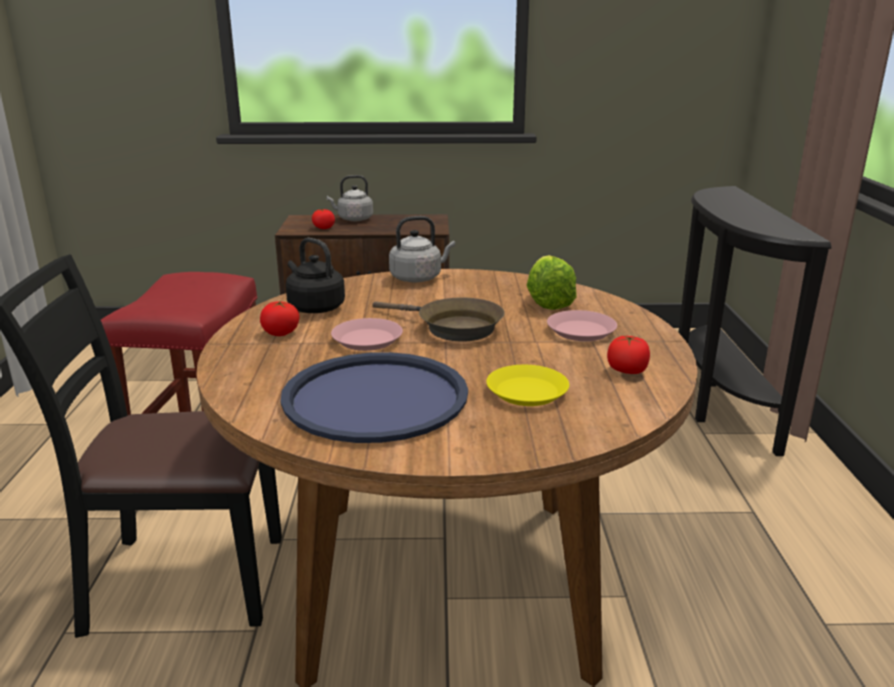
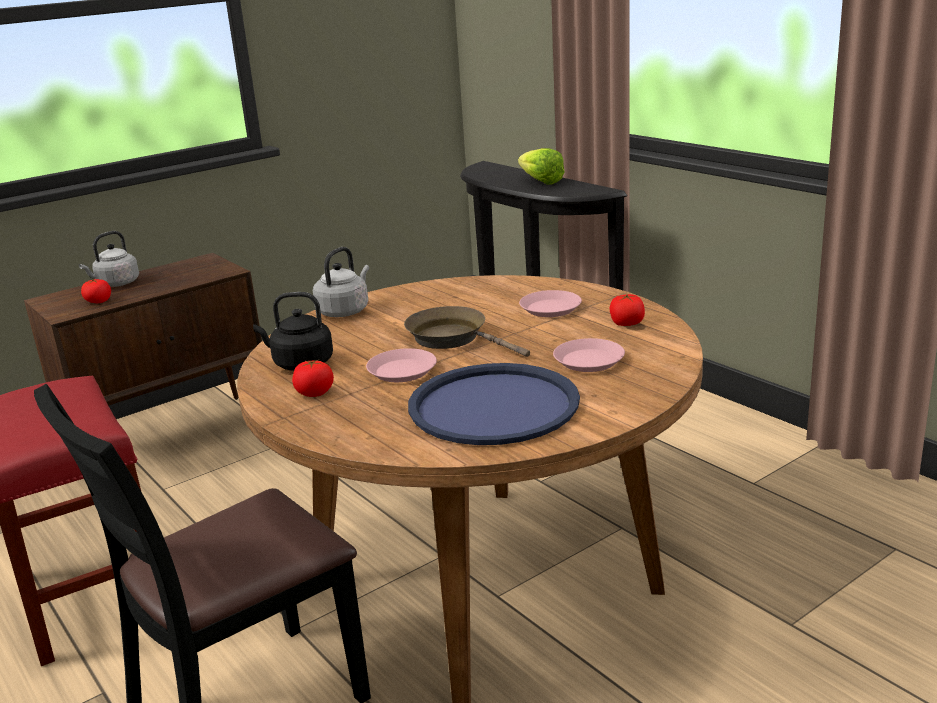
camera: 35 degrees left, 0 degrees up
brown frying pan [373,297,505,342] -> brown frying pan turned 135 degrees counterclockwise [404,306,530,357]
yellow plate [486,365,569,406] -> pink plate [553,338,625,372]
lettuce [527,255,577,310] -> lettuce moved to [518,148,565,185]

